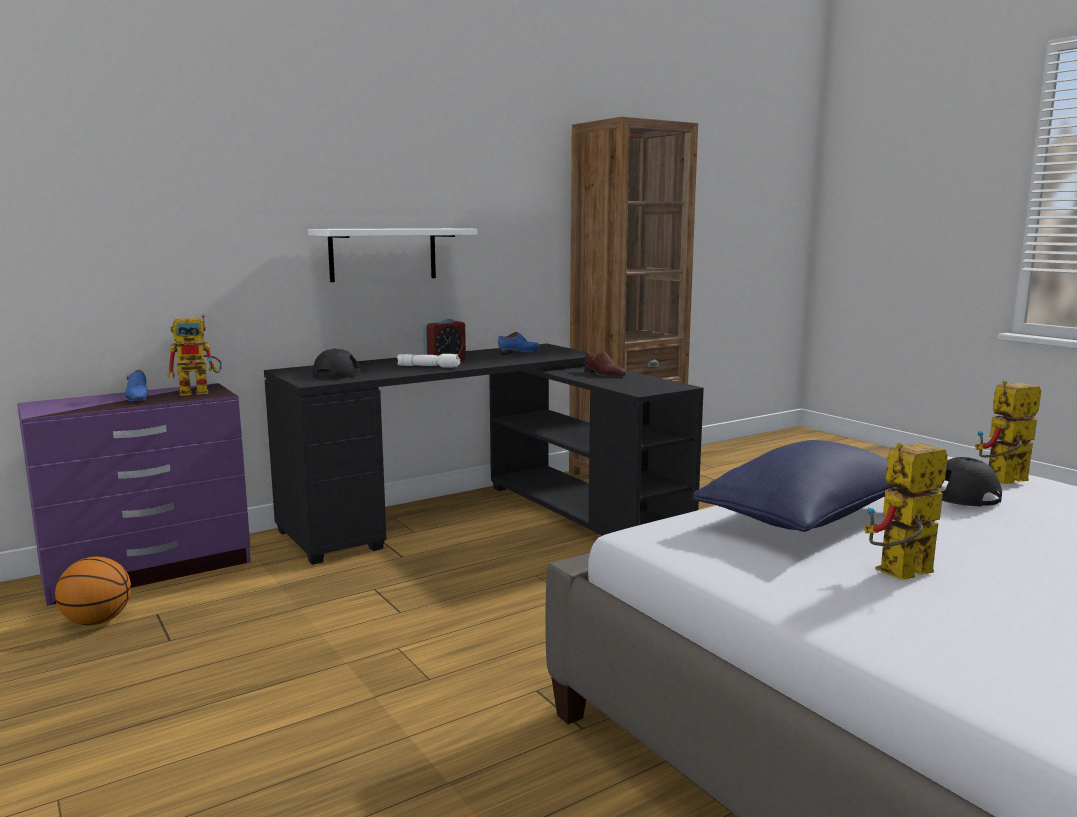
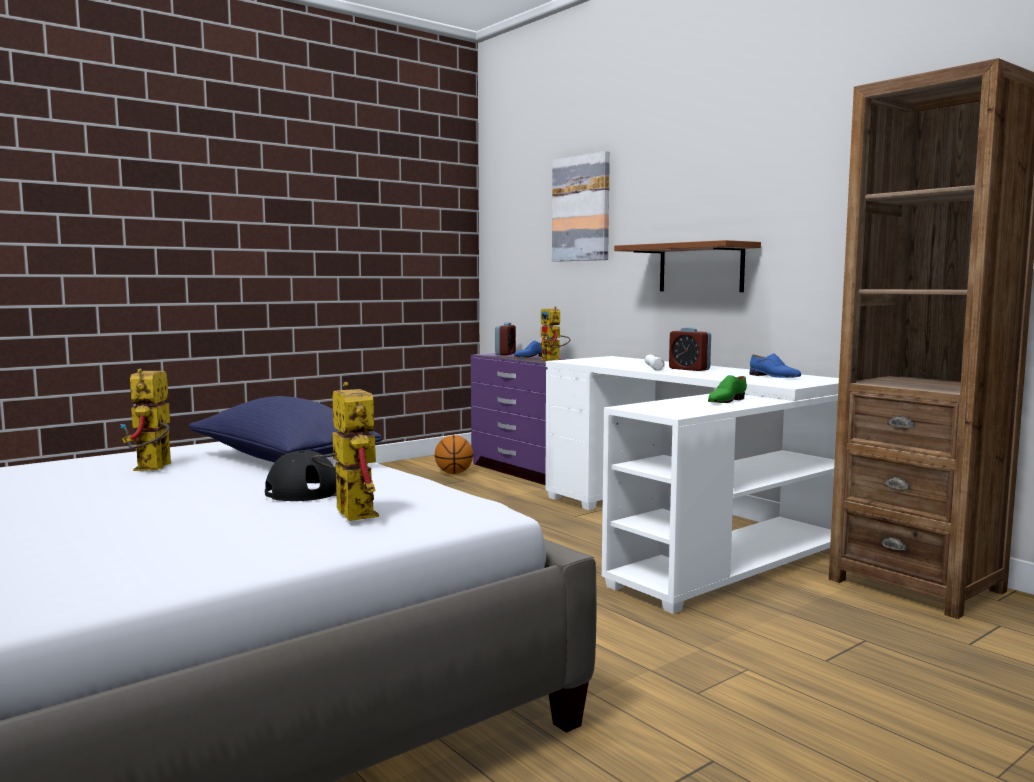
camera: 85 degrees right, 5 degrees down
black desk [264,344,704,565] -> white desk [545,356,839,614]
white shelf [308,228,477,282] -> brown shelf [614,240,761,292]
black cap [313,349,368,379] -> none
brown shoe [584,352,626,376] -> green shoe [708,375,747,403]
toy robot [864,442,948,580] -> toy robot turned 150 degrees counterclockwise [120,368,171,471]
none -> alarm clock [495,322,516,356]
none -> picture [552,151,610,262]

